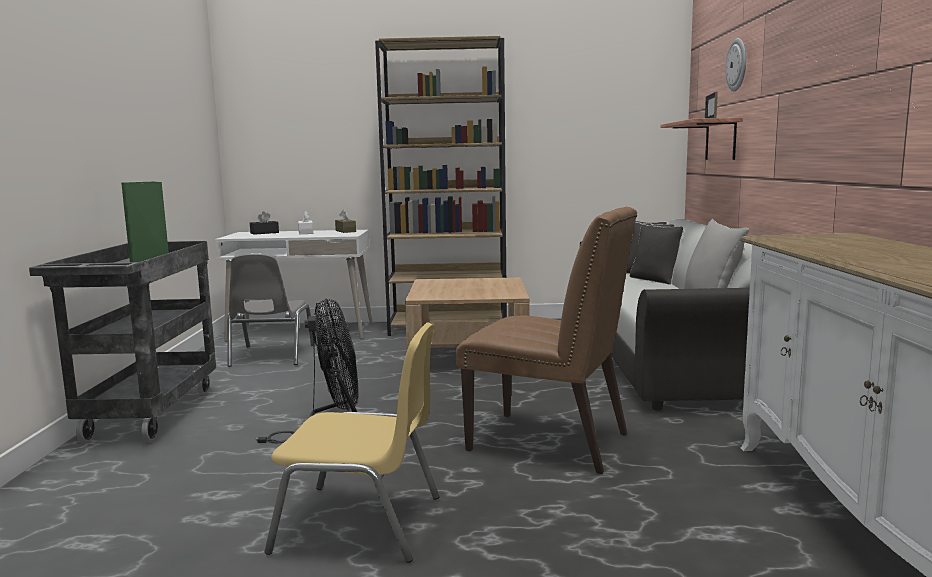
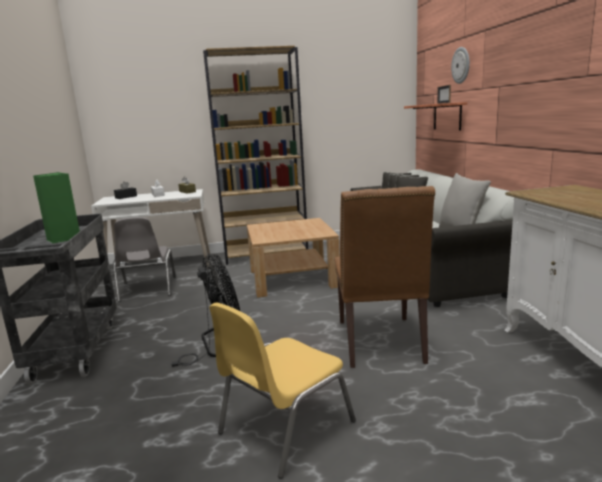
camera: 10 degrees left, 5 degrees up
yellow chair [265,322,439,563] -> yellow chair turned 135 degrees clockwise [209,303,356,479]
brown chair [456,207,637,474] -> brown chair turned 75 degrees clockwise [334,186,435,368]

